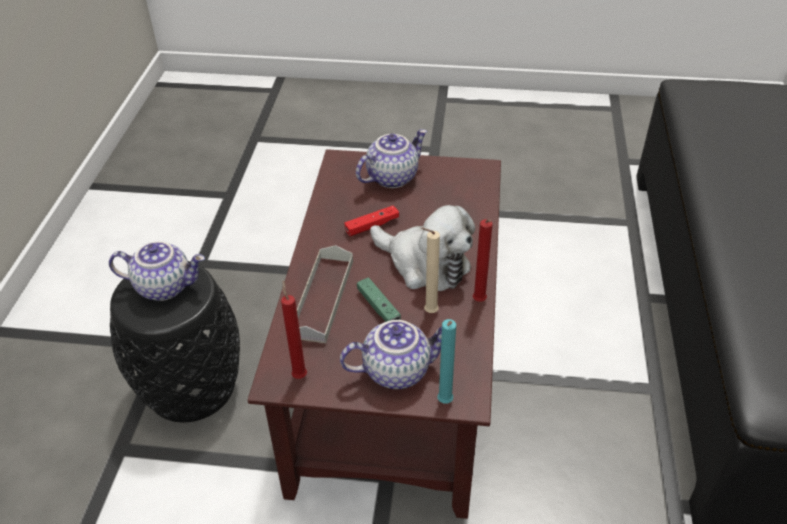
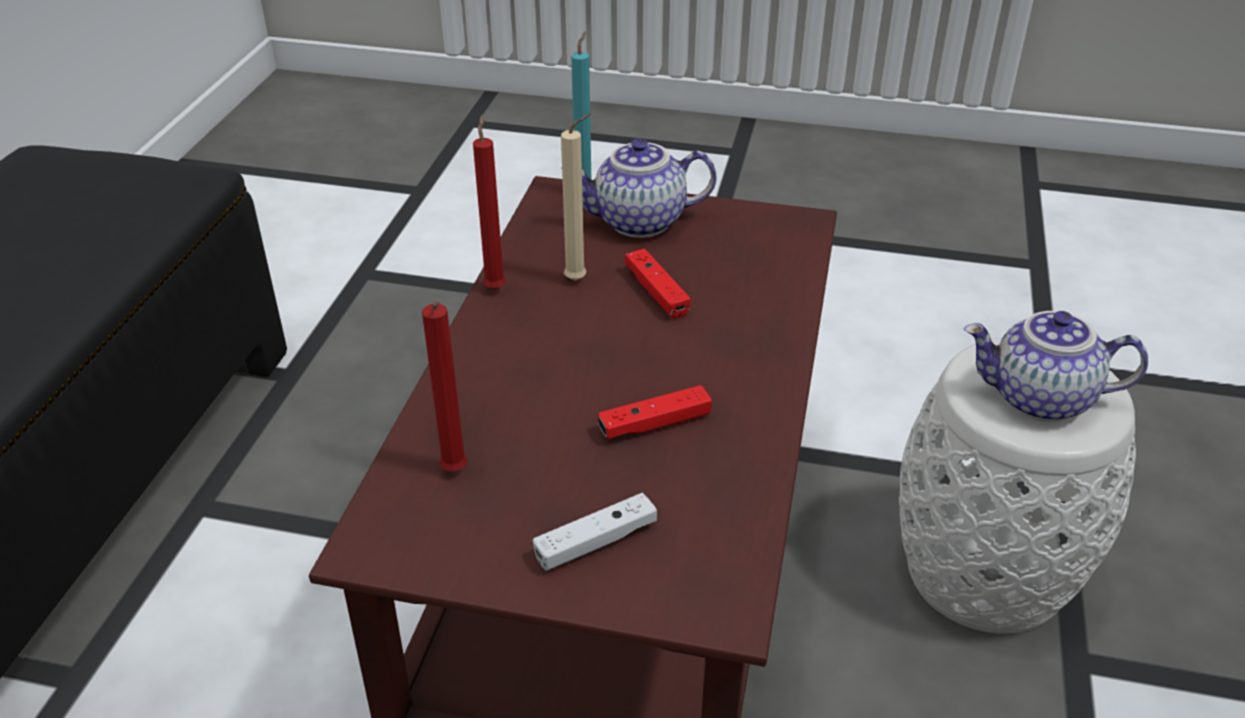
camera: 175 degrees left, 5 degrees down
black stool [110,261,240,423] -> white stool [899,338,1136,634]
red candle [281,280,307,379] -> red candle moved to [422,301,468,471]
grey tray [297,245,353,343] -> none
teapot [356,129,427,188] -> white game controller [533,493,657,571]
green game controller [357,278,401,322] -> red game controller [625,249,691,318]
plush toy [370,205,475,291] -> none

